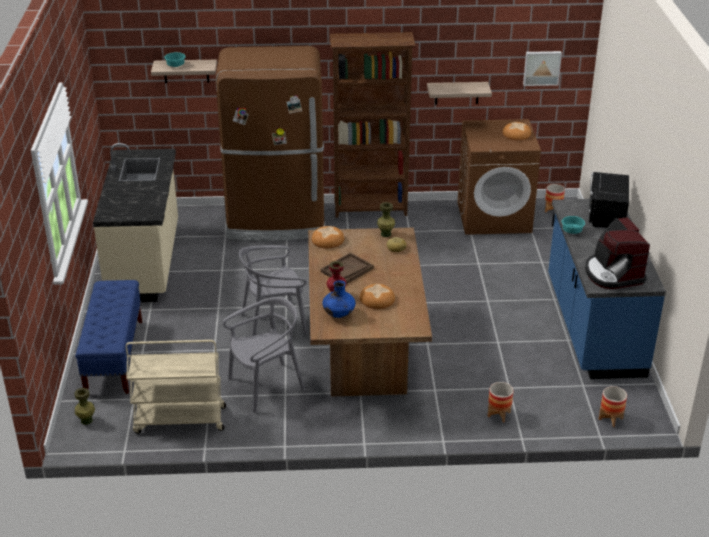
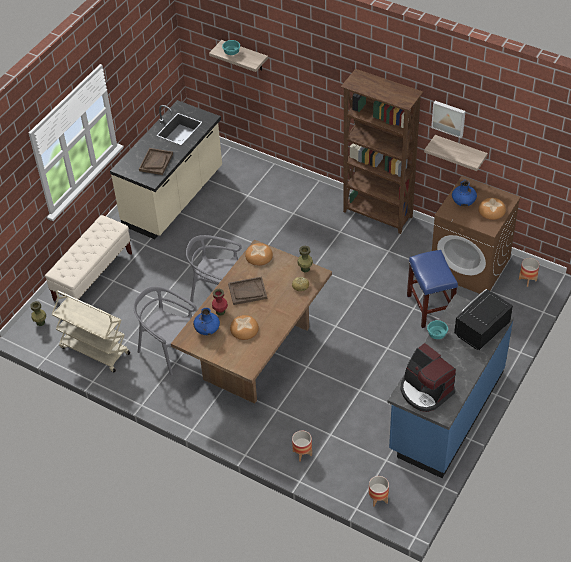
camera: 35 degrees right, 15 degrees up
blue bench [75,280,142,394] -> beige bench [45,215,132,301]
brown fridge [216,46,325,241] -> none
grey chair [223,297,305,413] -> grey chair turned 150 degrees counterclockwise [133,286,197,375]
picture [523,51,562,86] -> picture moved to [431,101,465,138]
coffee machine [585,217,650,289] -> coffee machine turned 60 degrees counterclockwise [400,343,456,412]
none -> brown tray [139,148,173,175]
none -> blue stool [407,250,458,328]
none -> blue vase [452,180,477,207]

